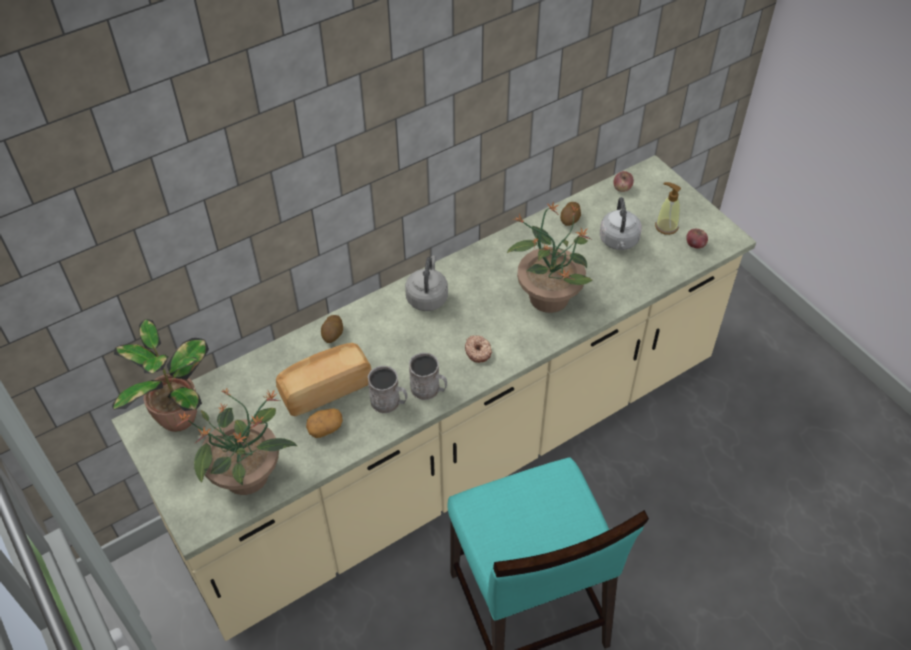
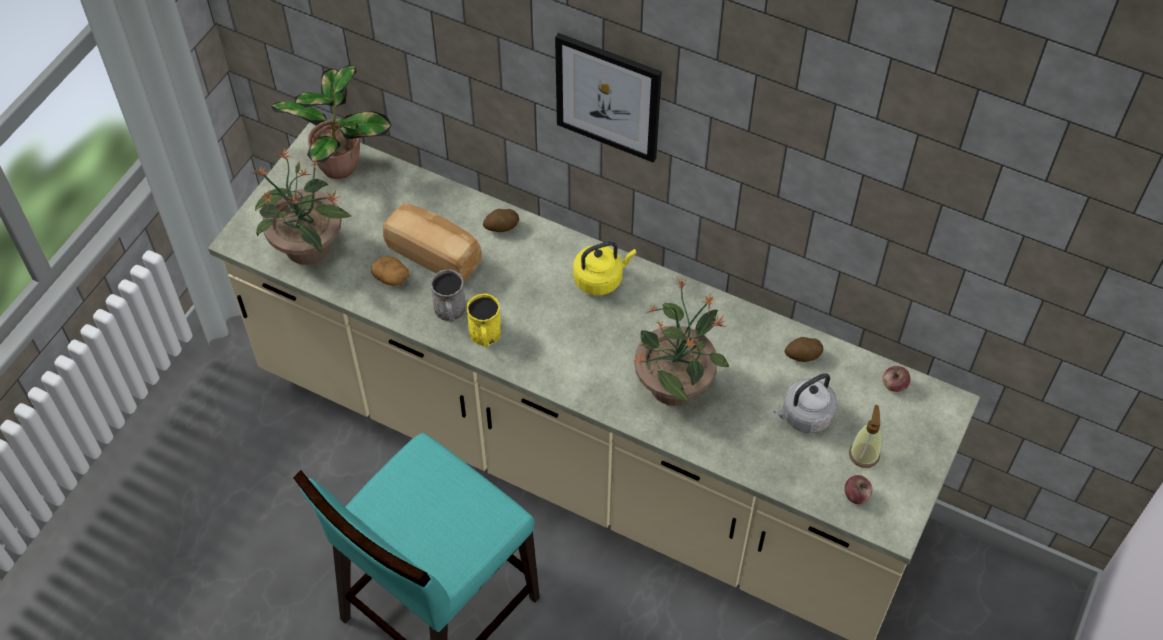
camera: 60 degrees right, 5 degrees up
grey kettle [405,255,448,311] -> yellow kettle [573,241,637,295]
grey mug [409,353,447,400] -> yellow mug [467,293,501,347]
donut [465,335,492,363] -> none
none -> picture [555,33,662,163]

